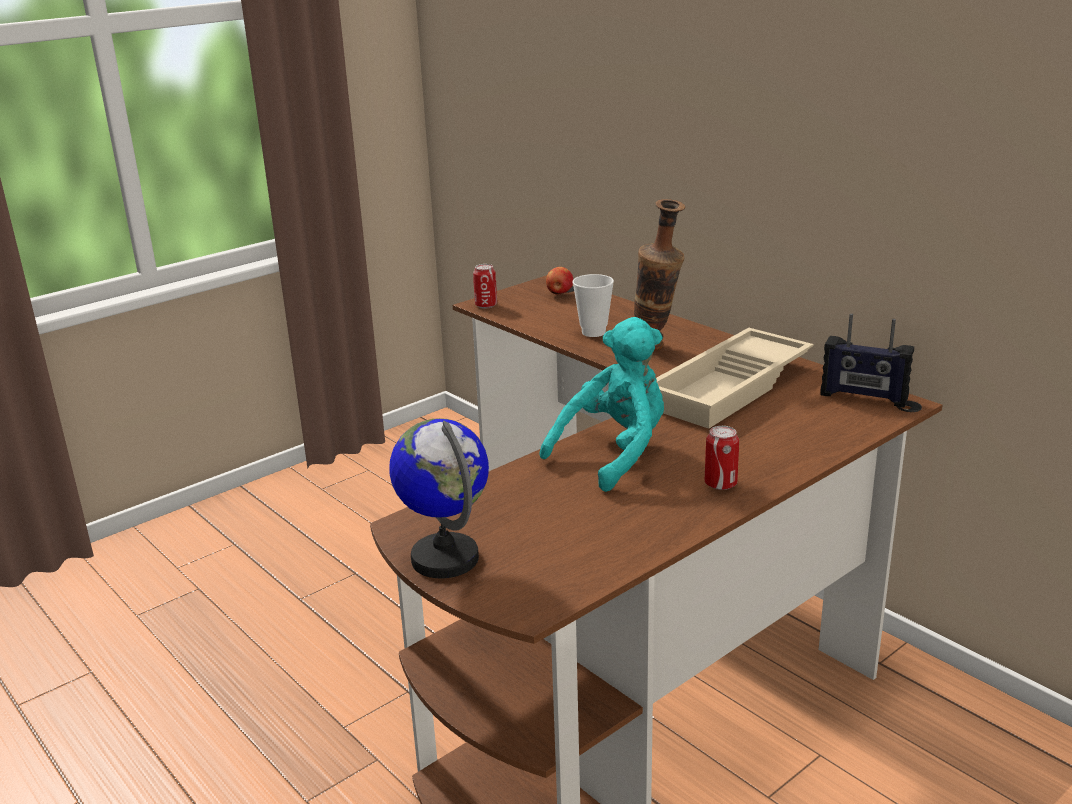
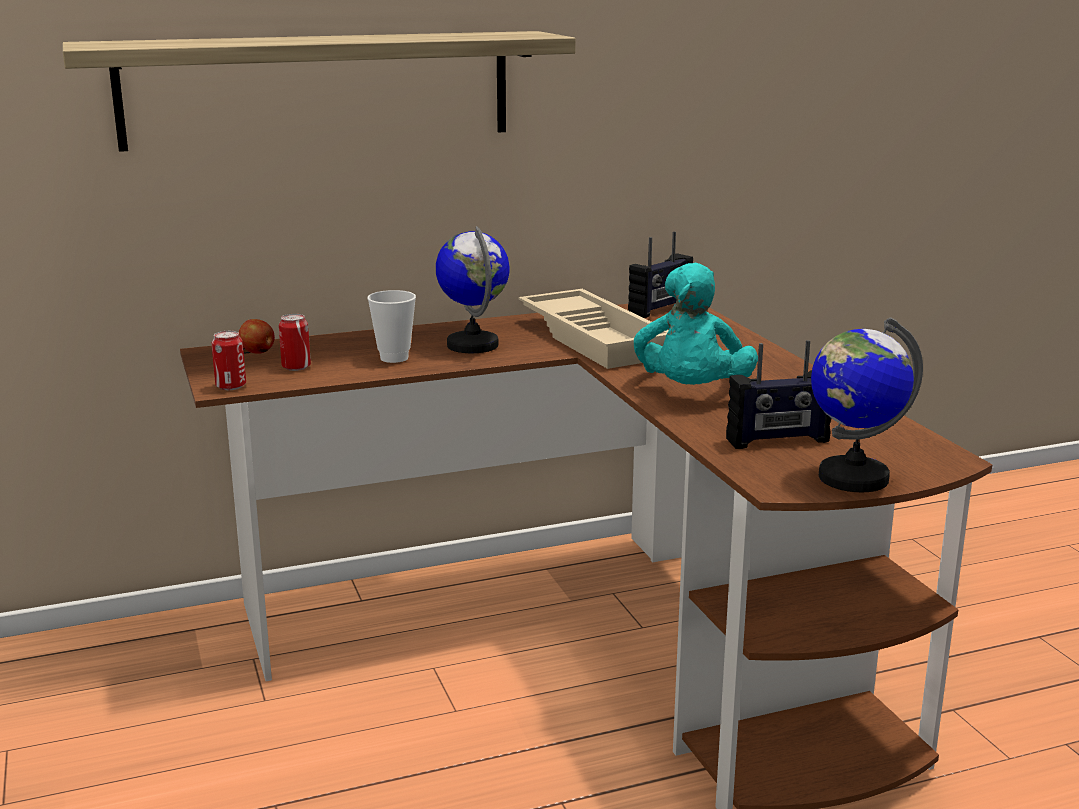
camera: 70 degrees left, 5 degrees down
turquoise plush toy [540,317,664,492] -> turquoise plush toy turned 150 degrees counterclockwise [634,263,758,385]
vase [634,199,685,351] -> globe [436,226,510,353]
can [705,426,739,490] -> can moved to [279,314,311,371]
none -> shelf [63,31,576,152]
none -> radio [726,340,831,449]

